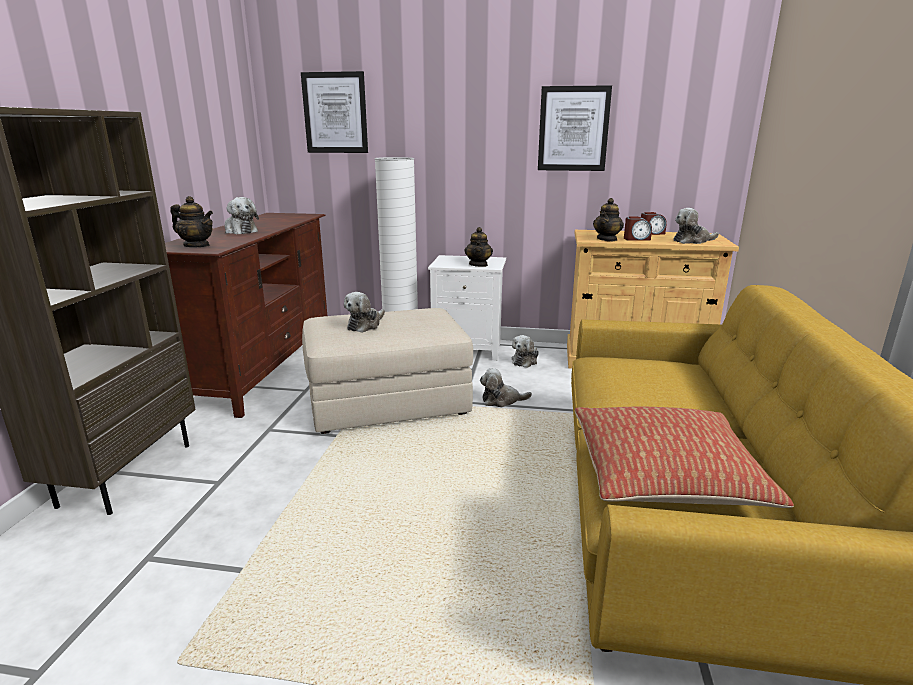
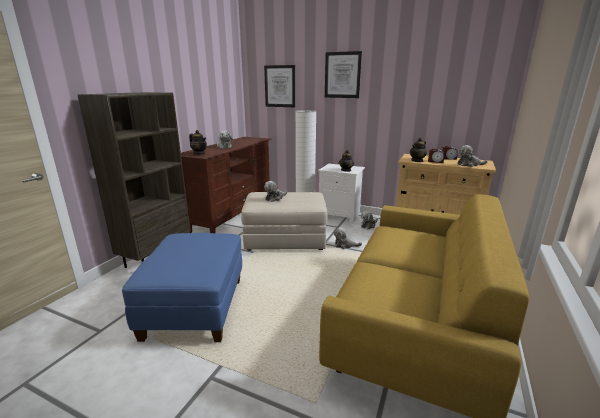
camera: 15 degrees right, 0 degrees up
picture [538,85,612,171] -> picture moved to [325,51,362,98]
pillow [575,407,794,508] -> none
none -> blue ottoman [122,233,242,342]

